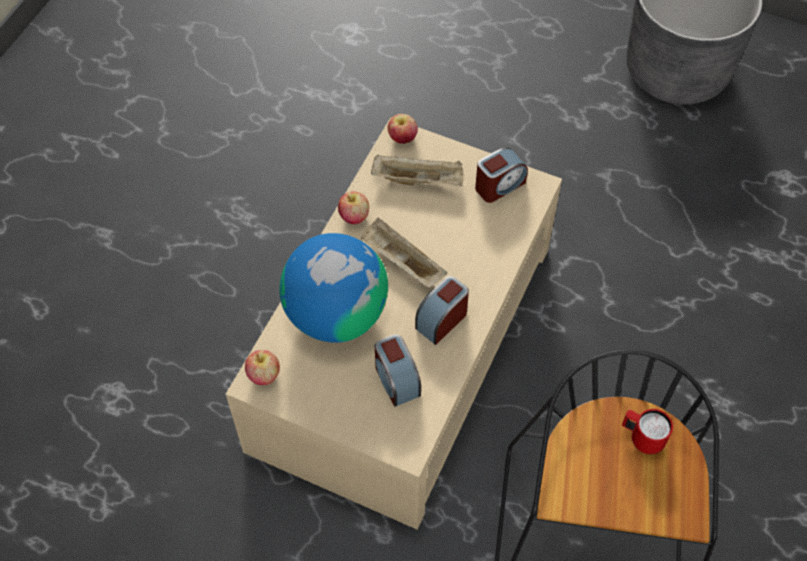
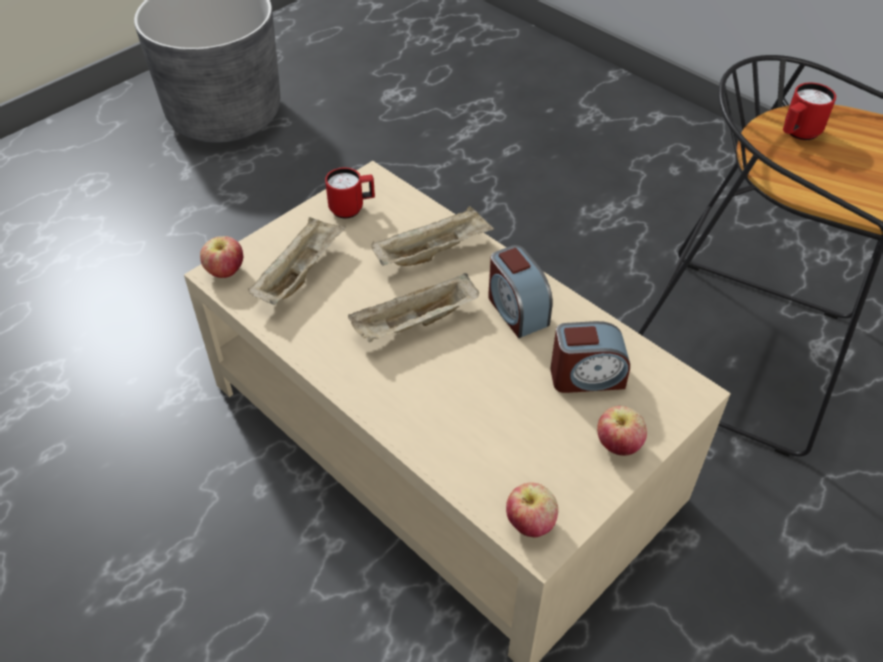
camera: 70 degrees left, 10 degrees down
globe [279,233,388,343] -> none
apple [338,191,369,224] -> apple moved to [597,406,647,456]
alarm clock [475,147,528,203] -> red mug [325,167,375,218]
none -> beige tray [371,206,494,266]

